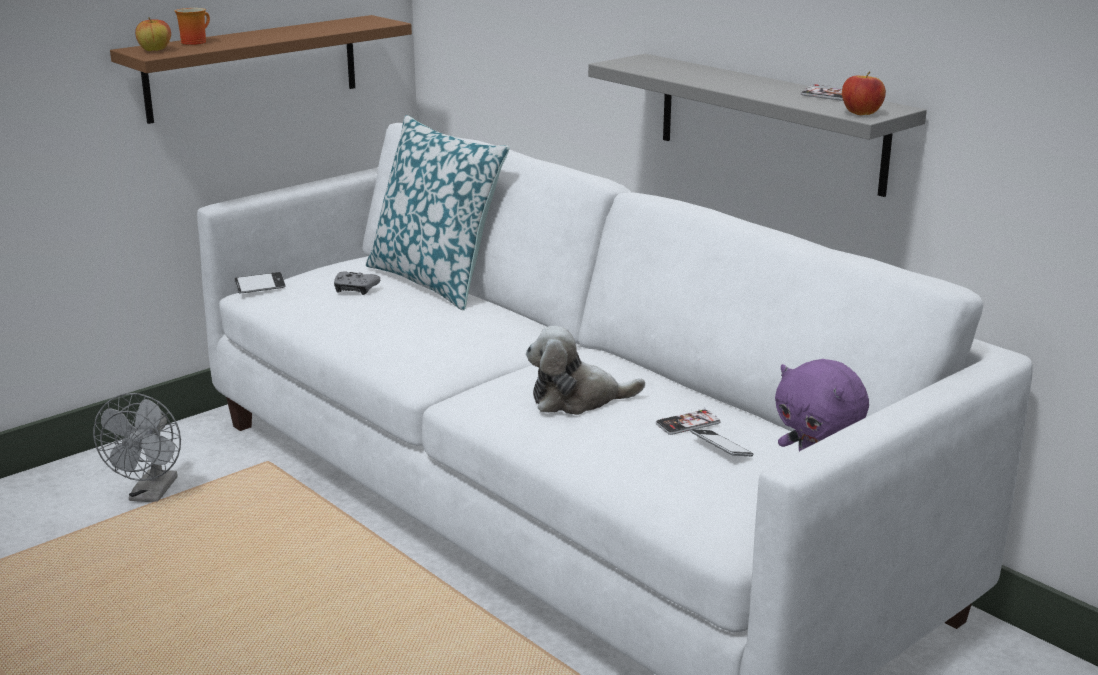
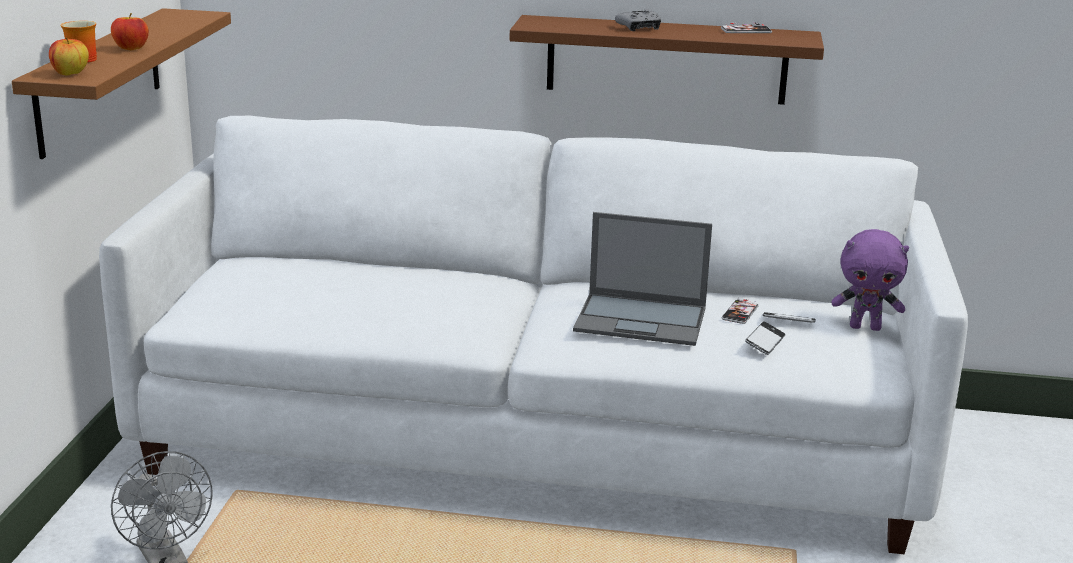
camera: 40 degrees left, 0 degrees up
phone [234,272,286,293] -> phone moved to [745,321,785,355]
grey game controller [334,271,380,295] -> grey game controller moved to [615,9,661,31]
pillow [366,115,510,310] -> none
plush toy [526,326,645,415] -> laptop [573,212,712,346]
grey shelf [588,54,927,197] -> brown shelf [510,15,824,105]
apple [842,71,886,115] -> apple moved to [111,13,149,50]

